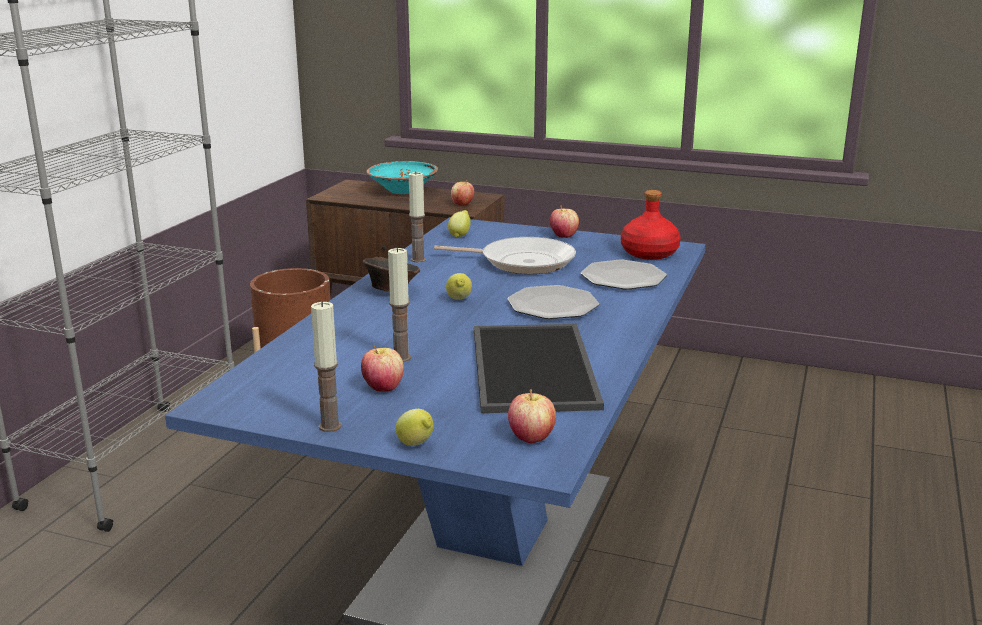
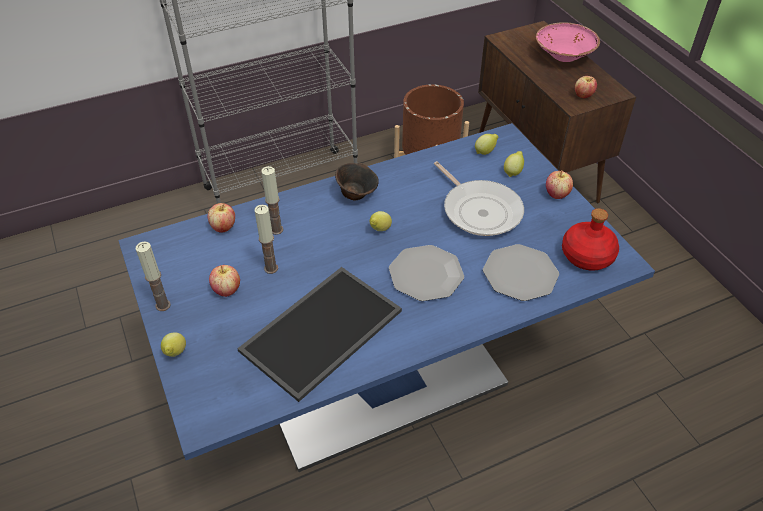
camera: 45 degrees right, 25 degrees up
turquoise bowl [366,161,438,194] -> pink bowl [536,22,600,62]
candle [409,171,426,262] -> candle moved to [261,166,283,235]
apple [508,390,556,443] -> apple moved to [208,203,235,233]
none -> lemon [504,151,524,177]

